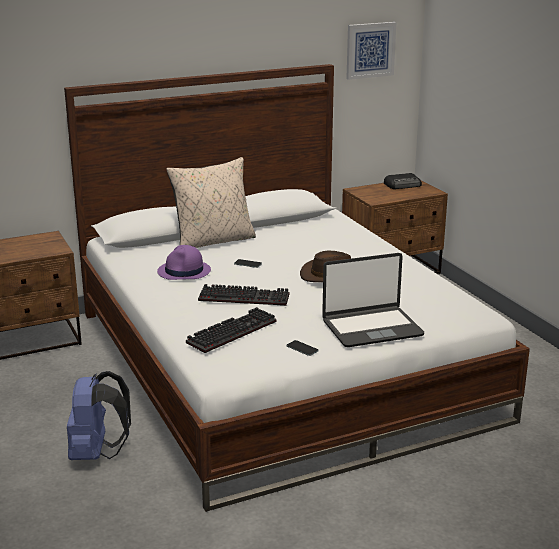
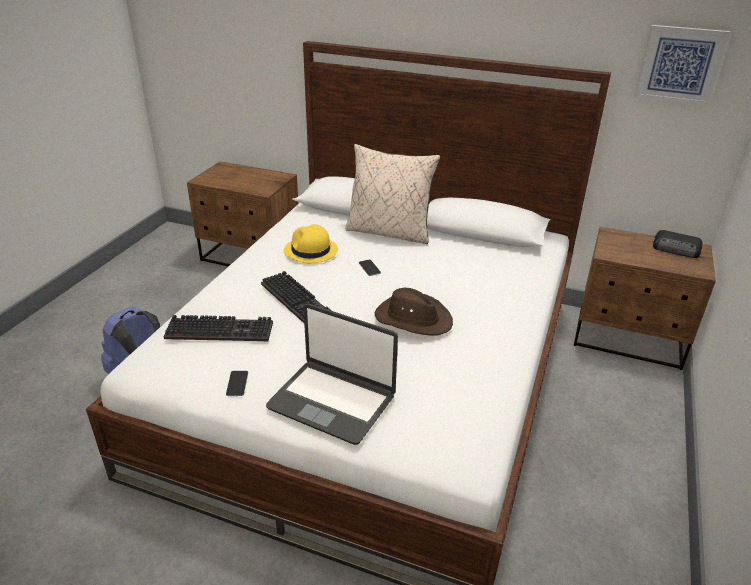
camera: 45 degrees right, 10 degrees up
purple hat [157,245,211,280] -> yellow hat [284,224,338,263]

